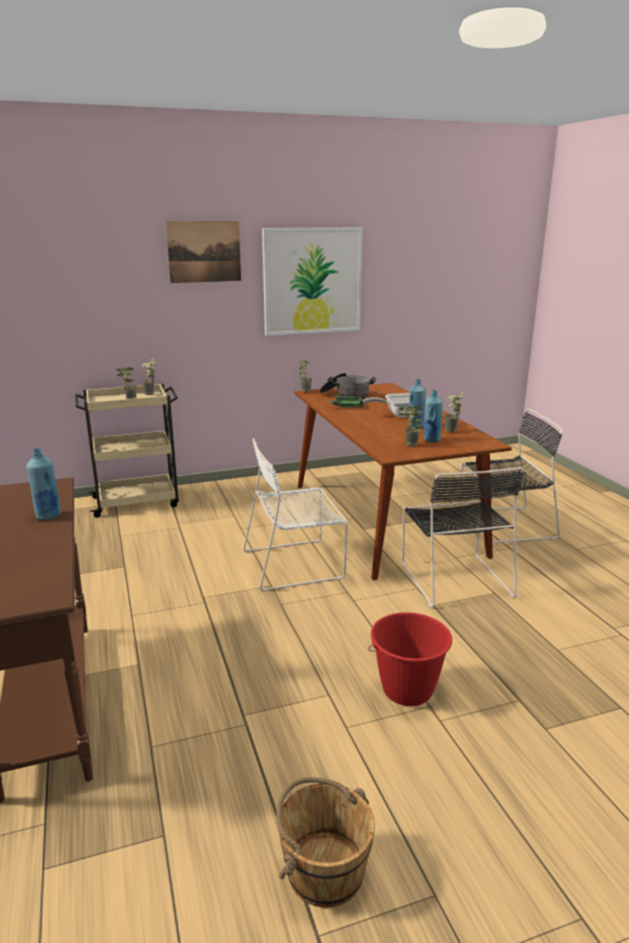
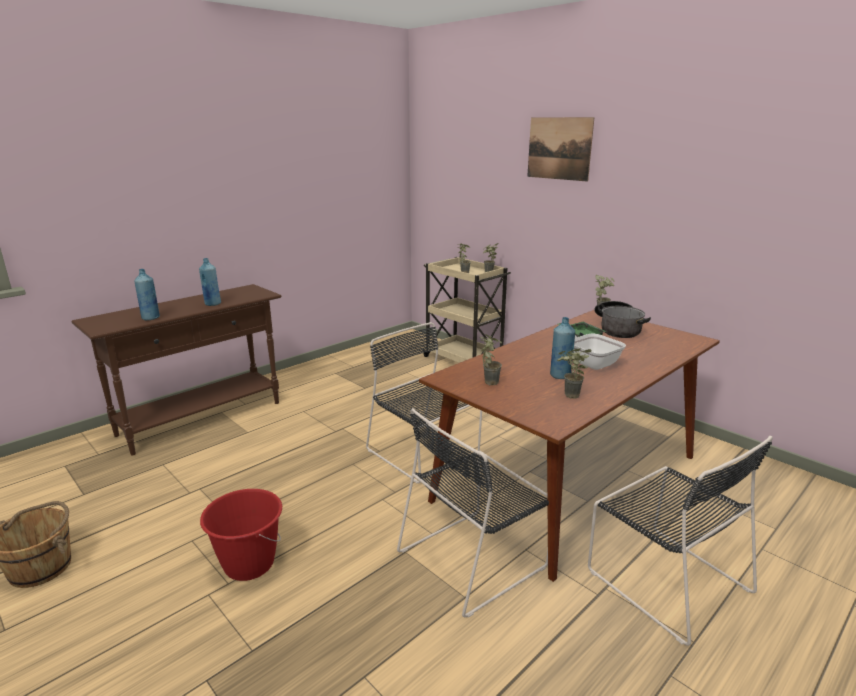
camera: 65 degrees right, 0 degrees up
white chair [243,438,348,591] -> black chair [366,322,482,483]
picture [262,227,363,336] -> none
blue bottle [424,390,443,442] -> blue bottle moved to [134,269,160,320]

